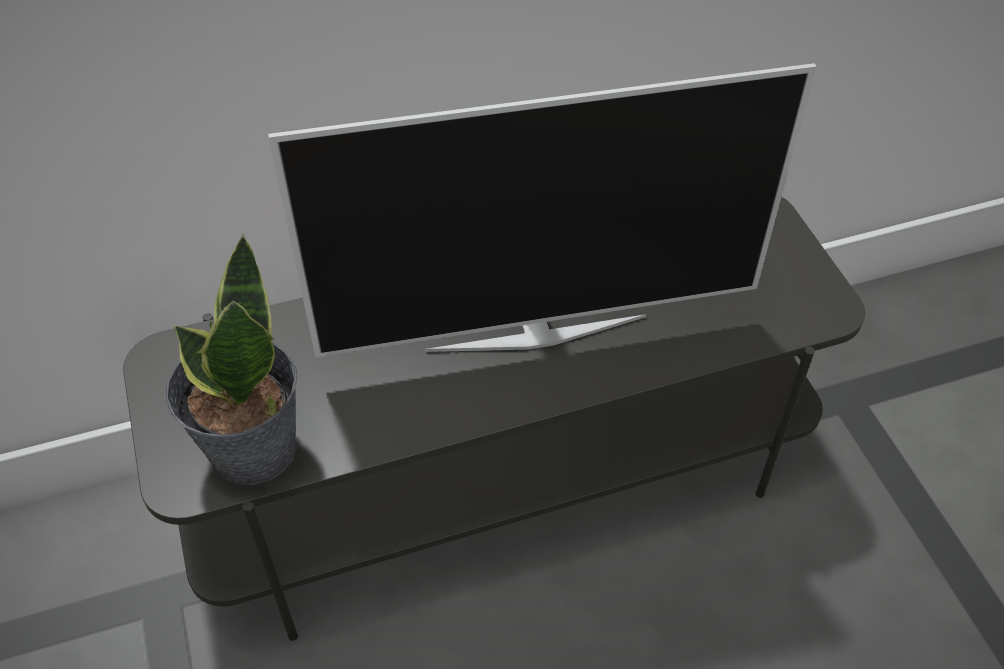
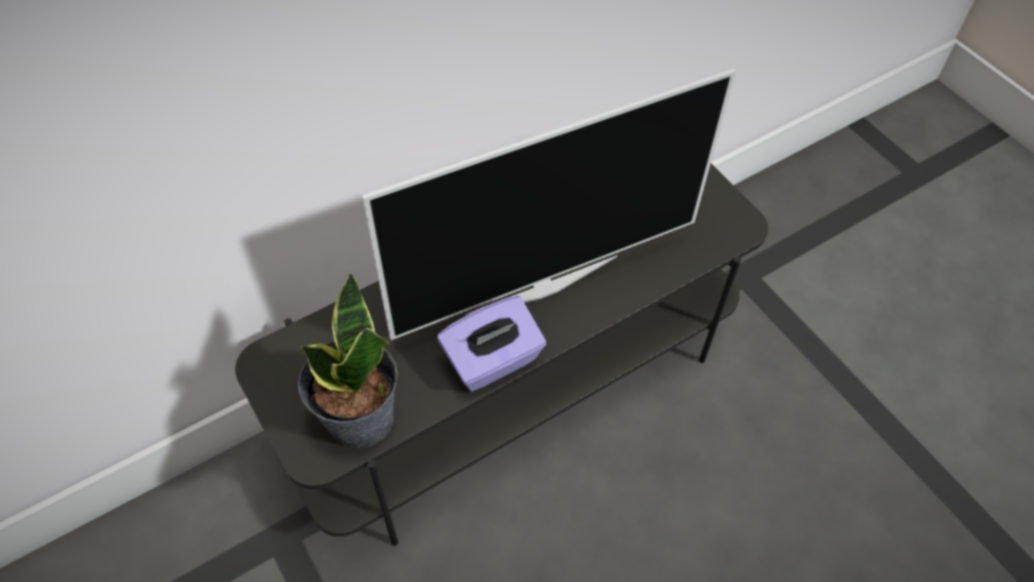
camera: 15 degrees left, 5 degrees up
none -> purple tissue box [437,296,546,392]

